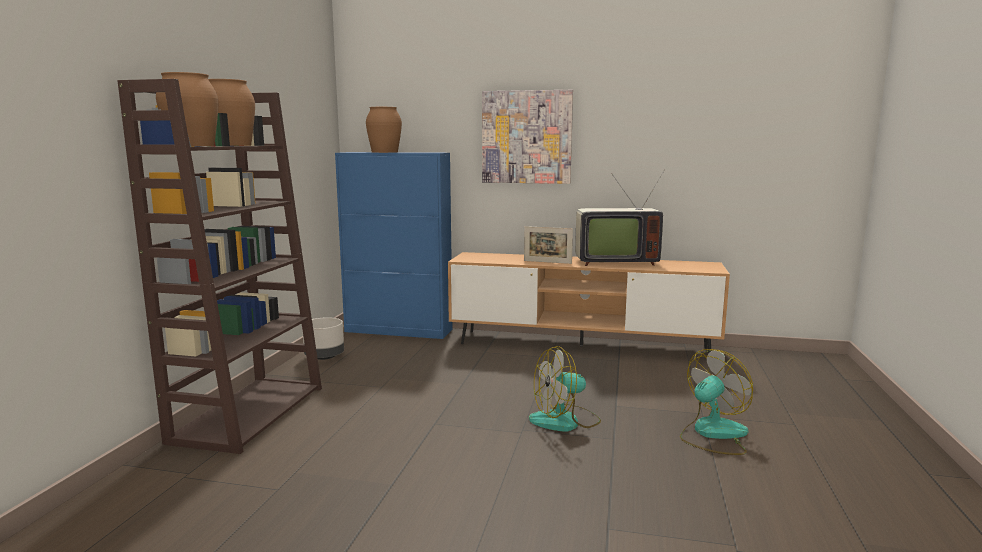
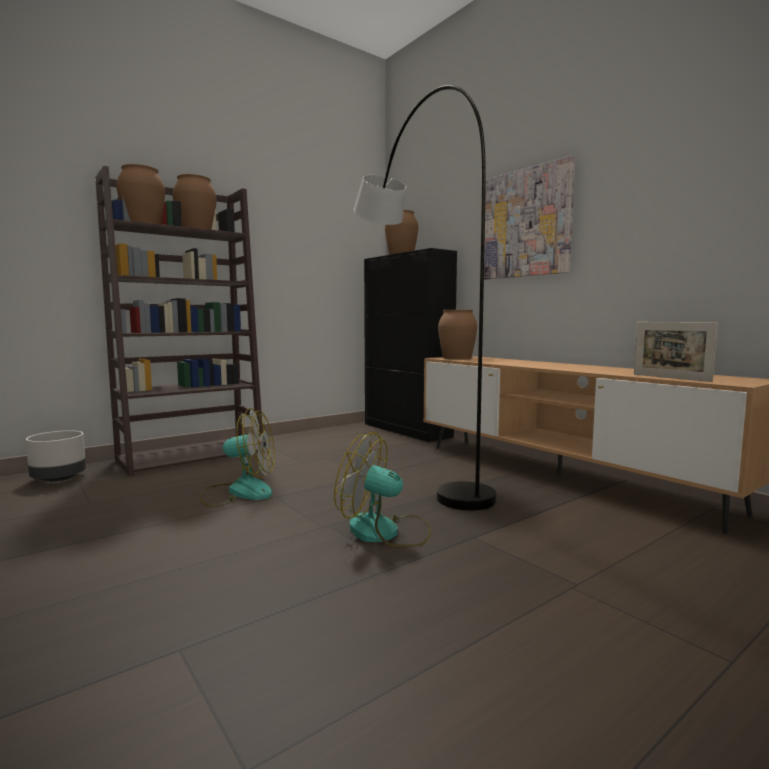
camera: 40 degrees right, 5 degrees down
grey planter [303,317,344,360] -> grey planter moved to [26,430,86,482]
blue cabinet [335,152,453,339] -> black cabinet [364,248,457,442]
picture frame [524,226,573,264] -> picture frame moved to [634,322,718,382]
television [575,170,665,266] -> none
fan [680,349,753,455] -> fan moved to [199,408,275,507]
none -> grey floor lamp [354,85,497,510]
none -> brown vase [438,310,477,359]

